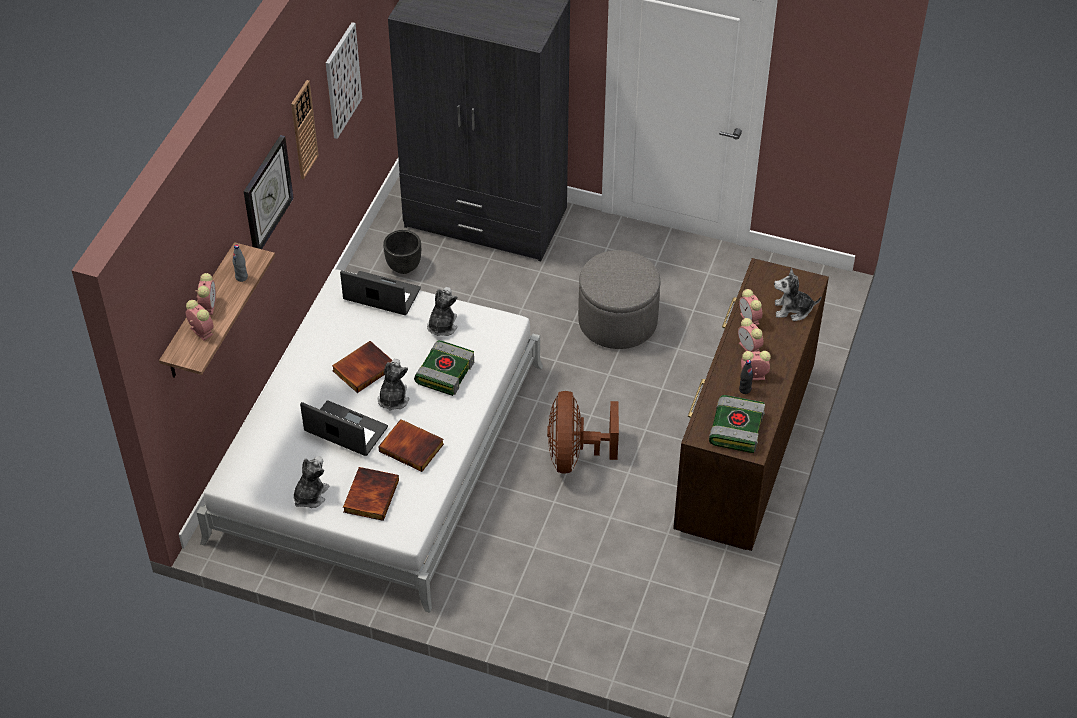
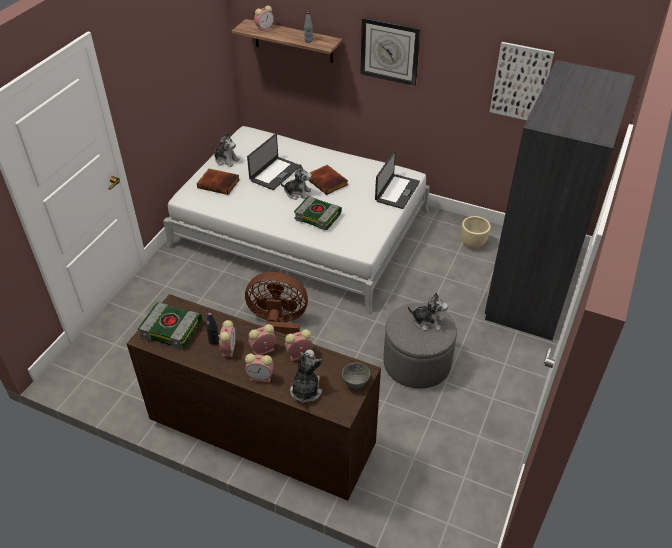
camera: 95 degrees right, 5 degrees down
alarm clock [196,273,216,315] -> alarm clock moved to [245,354,274,383]
wall clock [291,80,319,180] -> none
book [378,419,444,472] -> none
black planter [383,230,421,274] -> beige planter [461,216,491,249]
plush toy [427,287,458,336] -> plush toy moved to [408,293,448,331]
none -> grey bowl [342,363,370,389]

